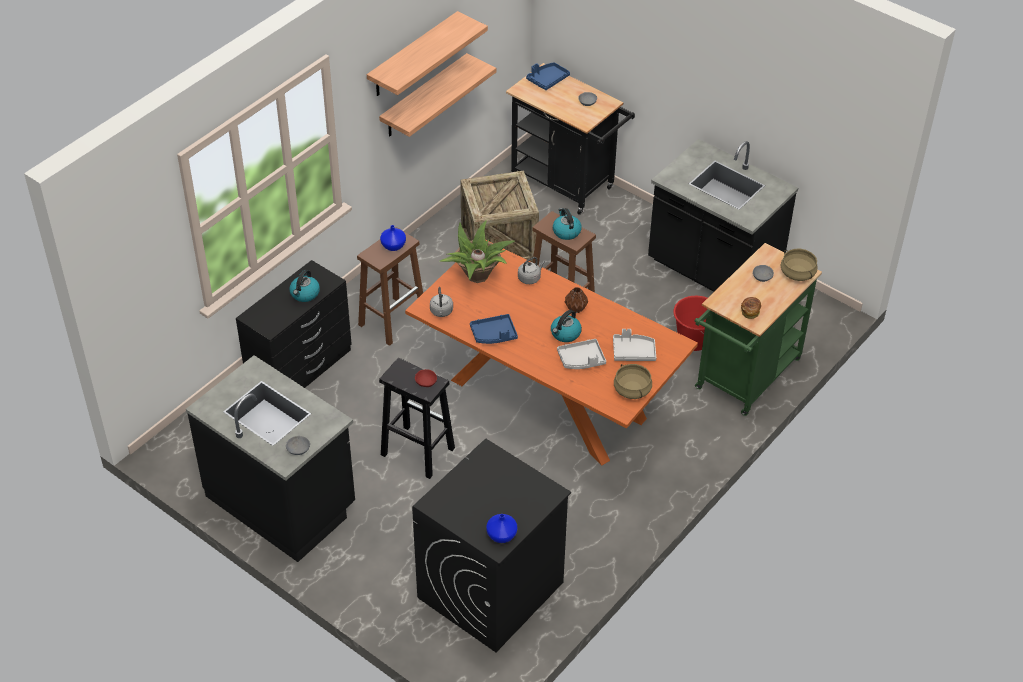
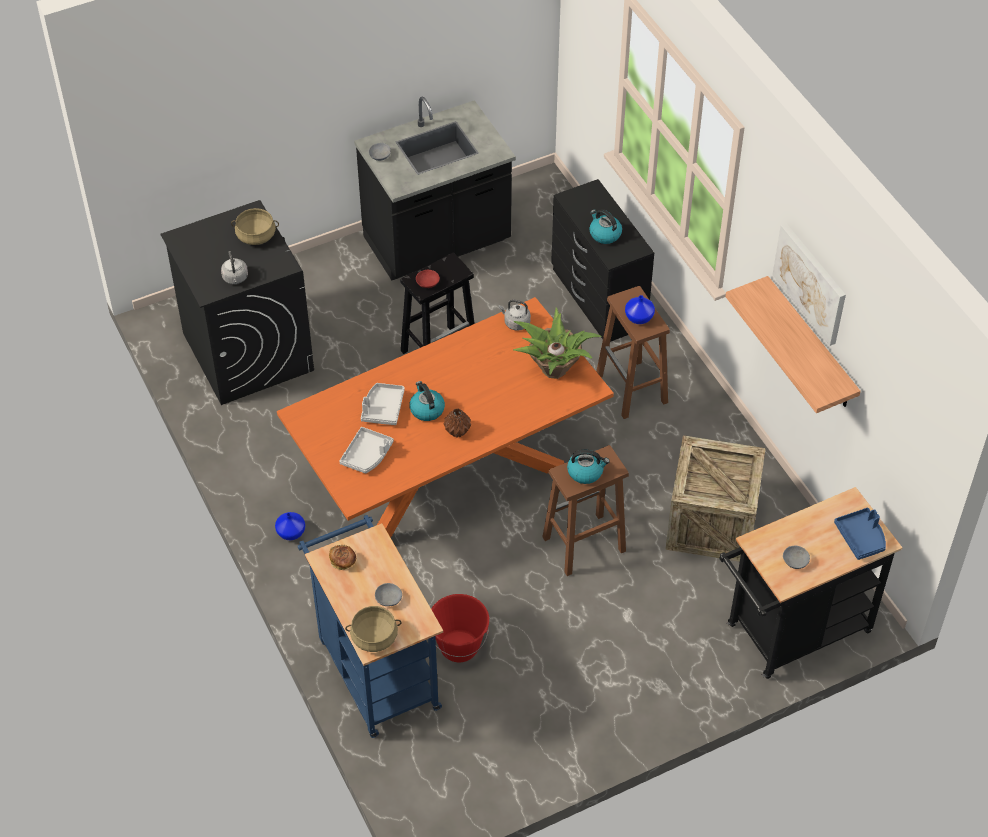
camera: 115 degrees right, 5 degrees up
shelf [367,11,488,96] -> picture [772,223,846,346]
blue tray [470,314,518,344] -> none
blue vase [486,514,518,543] -> blue vase moved to [275,512,305,540]
grey kettle [518,257,545,284] -> grey kettle moved to [221,251,248,284]
beige cooking pot [614,364,652,399] -> beige cooking pot moved to [231,208,279,245]
black counter [648,139,798,292] -> none
green cart [695,243,822,416] -> blue cart [298,515,443,738]

